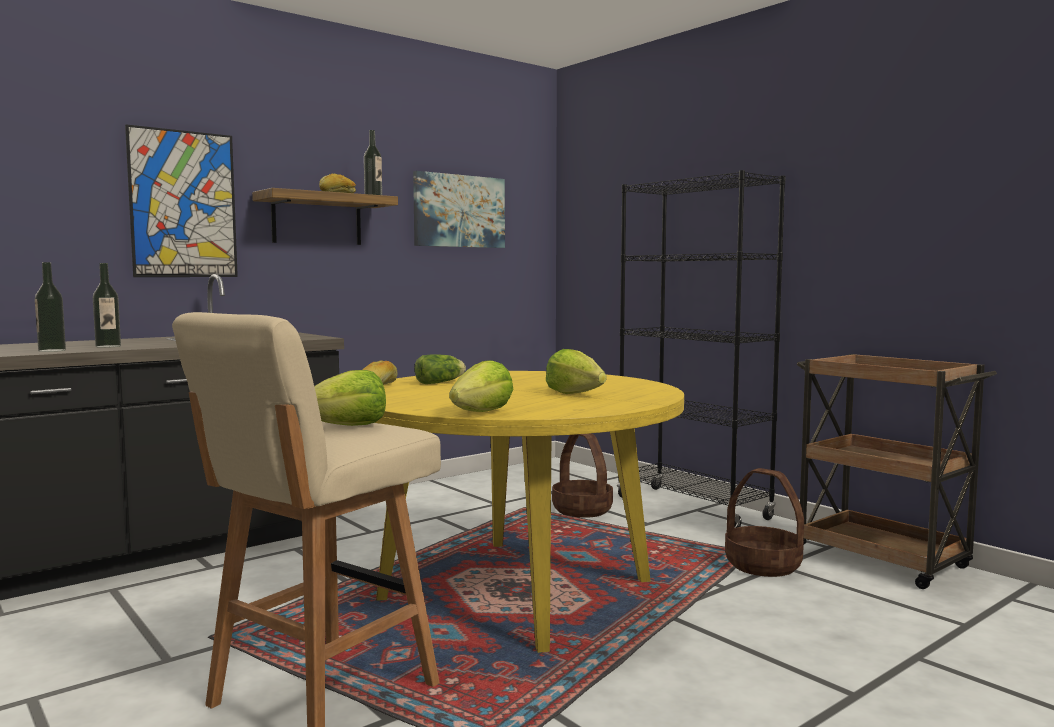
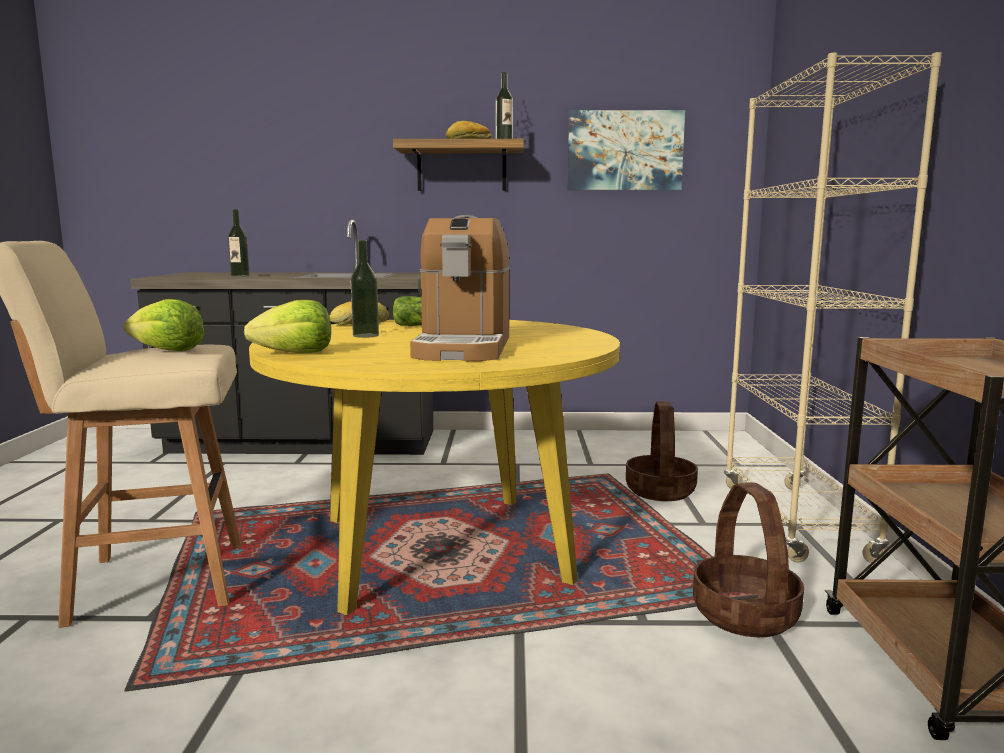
camera: 40 degrees right, 5 degrees up
bottle [35,262,66,352] -> bottle moved to [351,240,379,338]
picture [125,124,238,277] -> none
lettuce [546,349,606,394] -> coffee machine [410,215,510,361]
black bookcase [617,170,786,528] -> beige bookcase [724,52,942,563]

